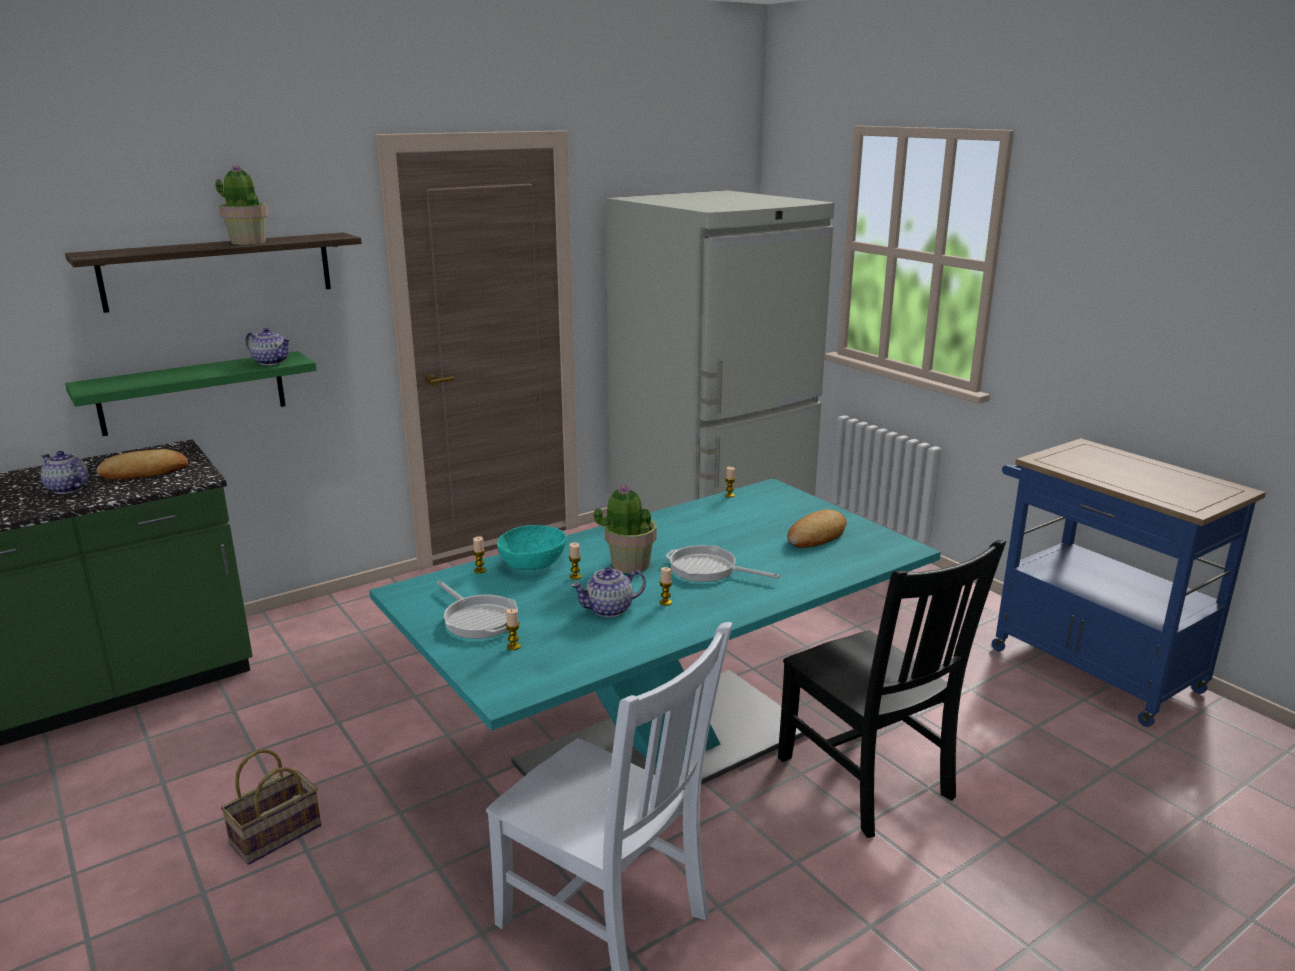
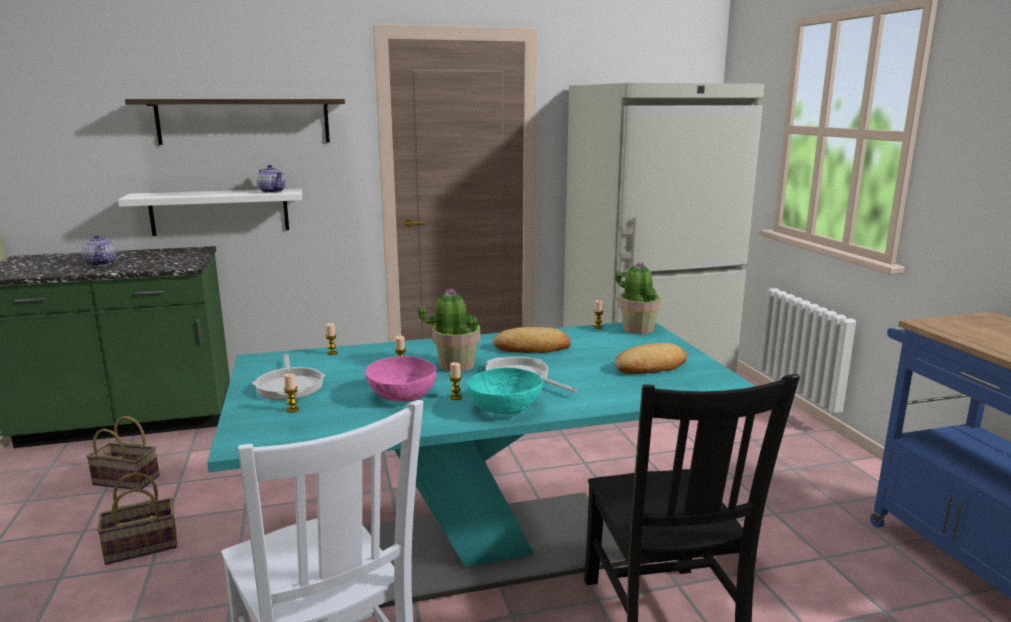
camera: 20 degrees right, 5 degrees down
green shelf [65,351,317,436] -> white shelf [118,188,302,236]
bread [96,449,188,479] -> bread moved to [493,327,571,353]
potted plant [215,166,268,245] -> potted plant moved to [615,262,661,334]
turquoise bowl [497,525,567,570] -> turquoise bowl moved to [467,367,543,414]
teapot [571,567,646,617] -> pink bowl [366,356,436,402]
none -> basket [86,416,160,489]

